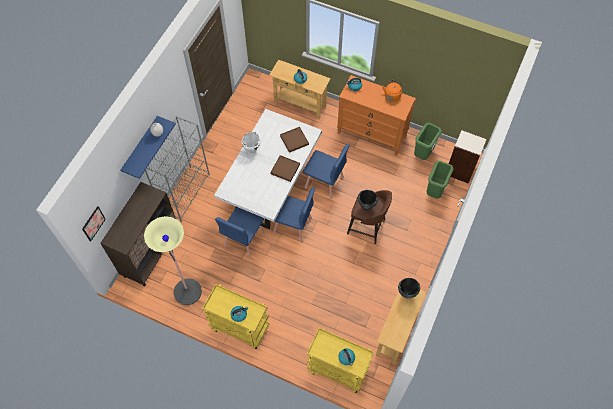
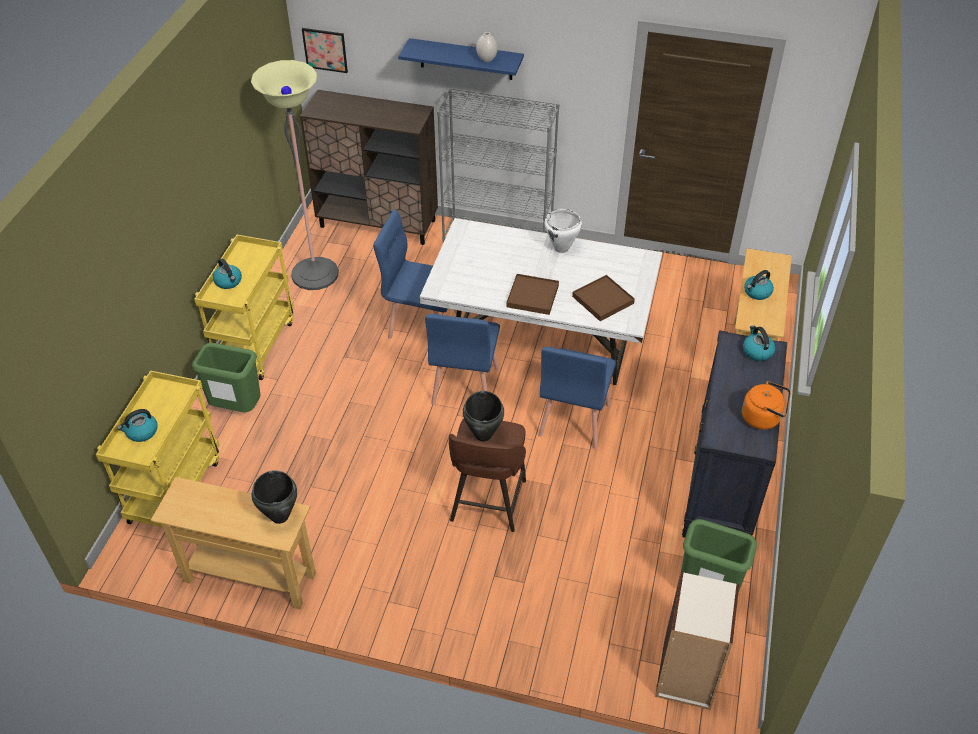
camera: 80 degrees right, 15 degrees down
orange dresser [337,75,416,156] -> black dresser [682,330,787,538]
green trash can [427,161,453,199] -> green trash can moved to [192,343,261,412]

